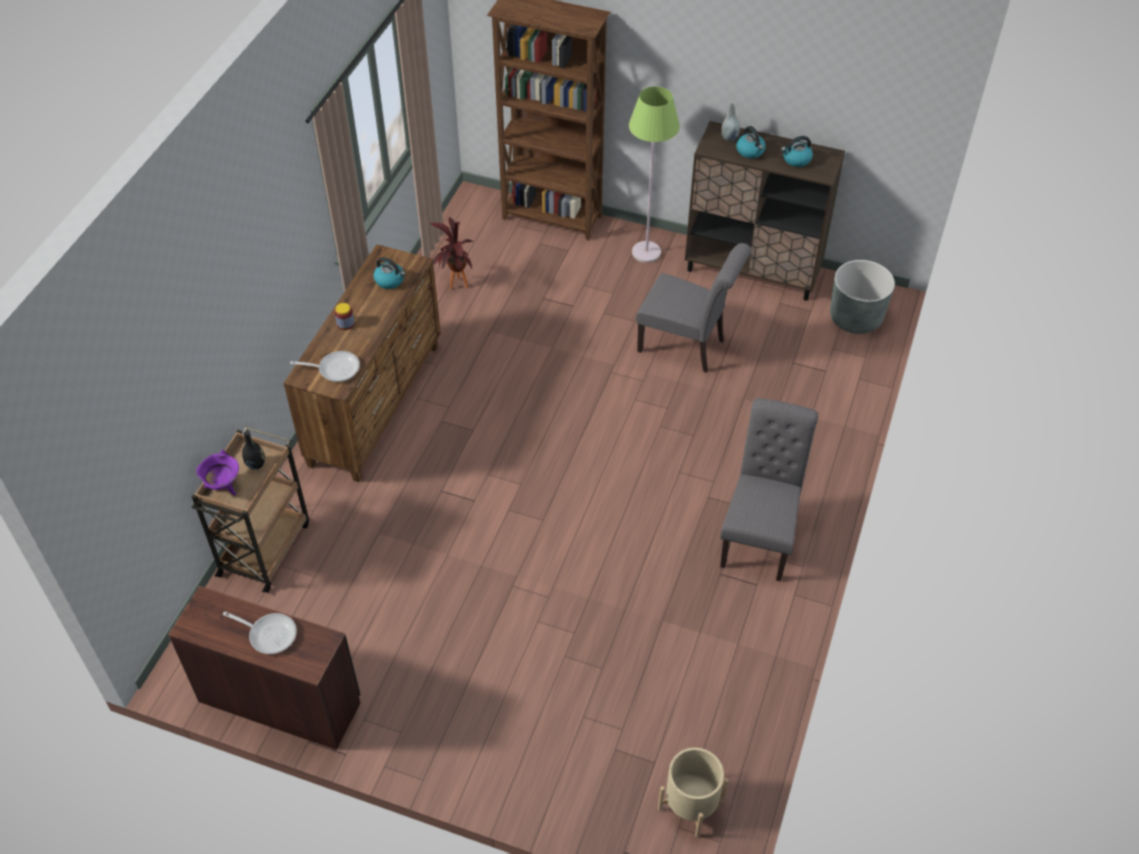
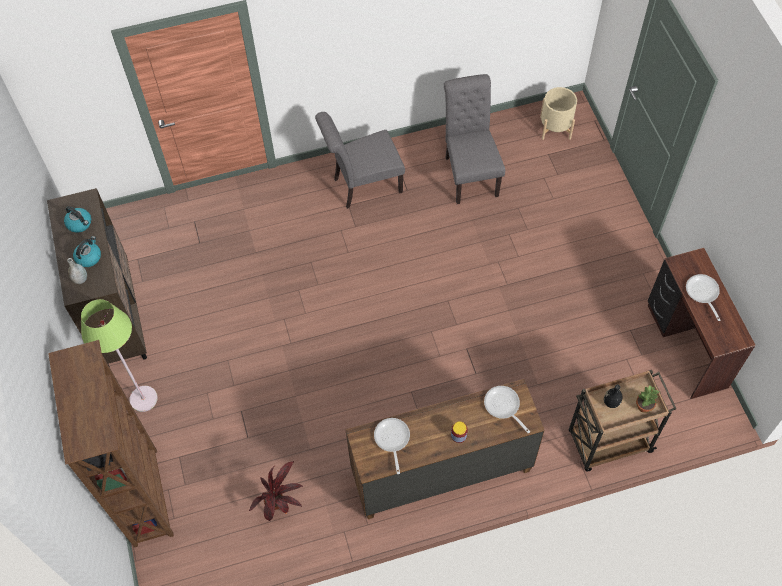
camera: 125 degrees left, 10 degrees up
purple cooking pot [196,450,239,495] -> potted plant [636,385,659,413]
kettle [373,257,405,289] -> frying pan [374,418,410,474]
grey chair [636,243,752,373] -> grey chair moved to [444,74,505,204]
grey planter [830,260,895,334] -> none

